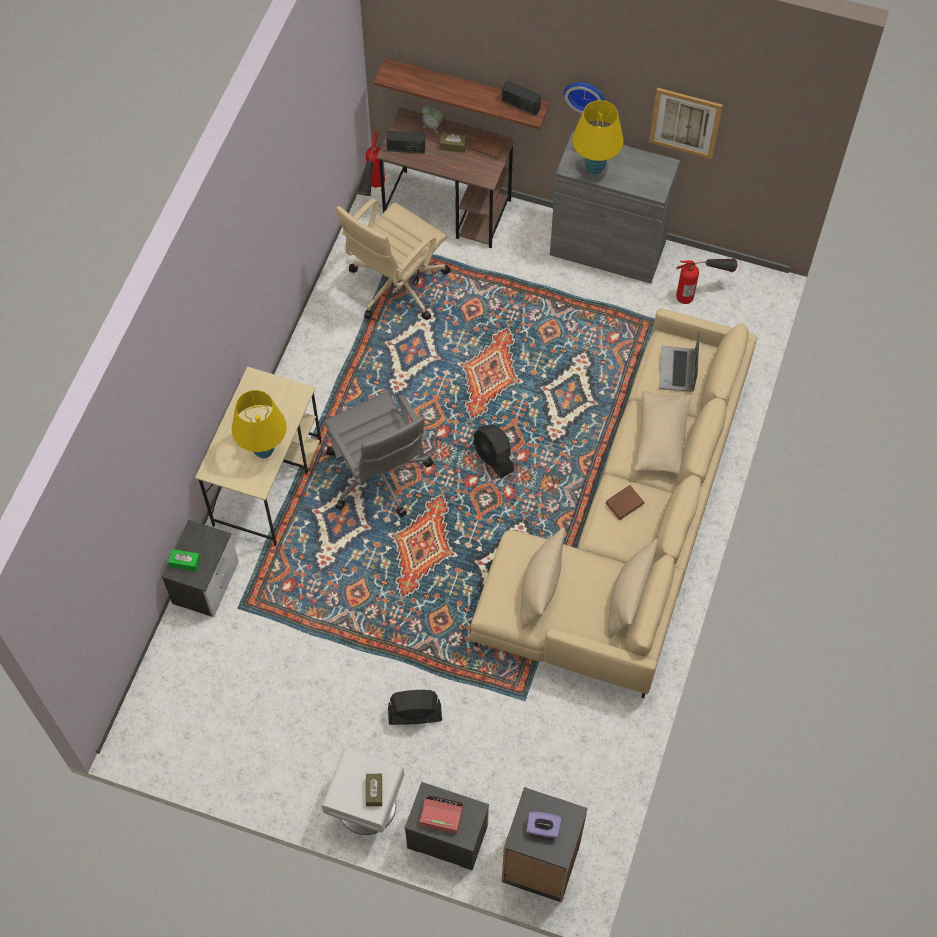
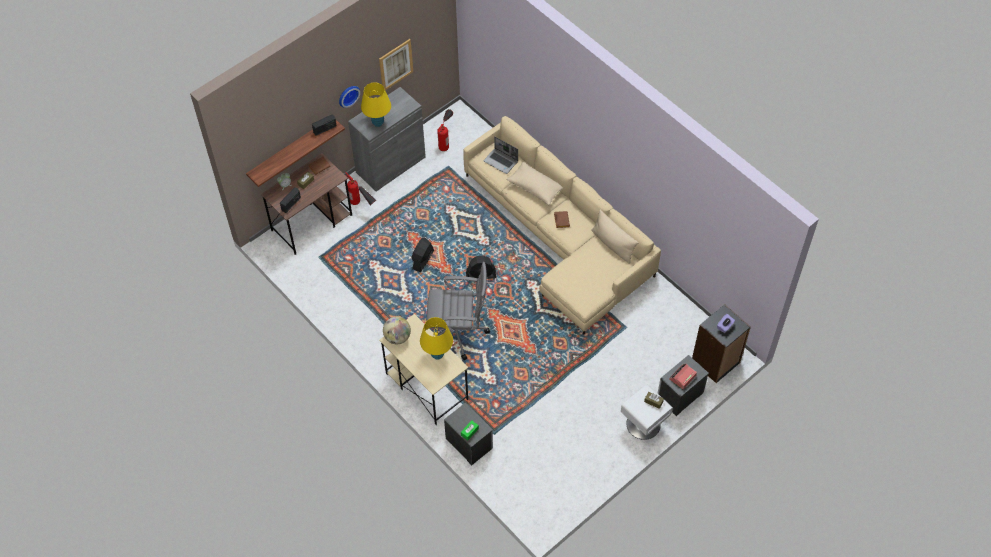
camera: 60 degrees left, 5 degrees down
beige office chair [336,198,451,320] -> none
fire extinguisher [358,130,385,196] -> fire extinguisher moved to [345,172,376,205]
black fan [388,690,442,725] -> black fan moved to [412,238,434,272]
beige pillow [520,527,565,629] -> none
none -> globe [383,317,411,344]

